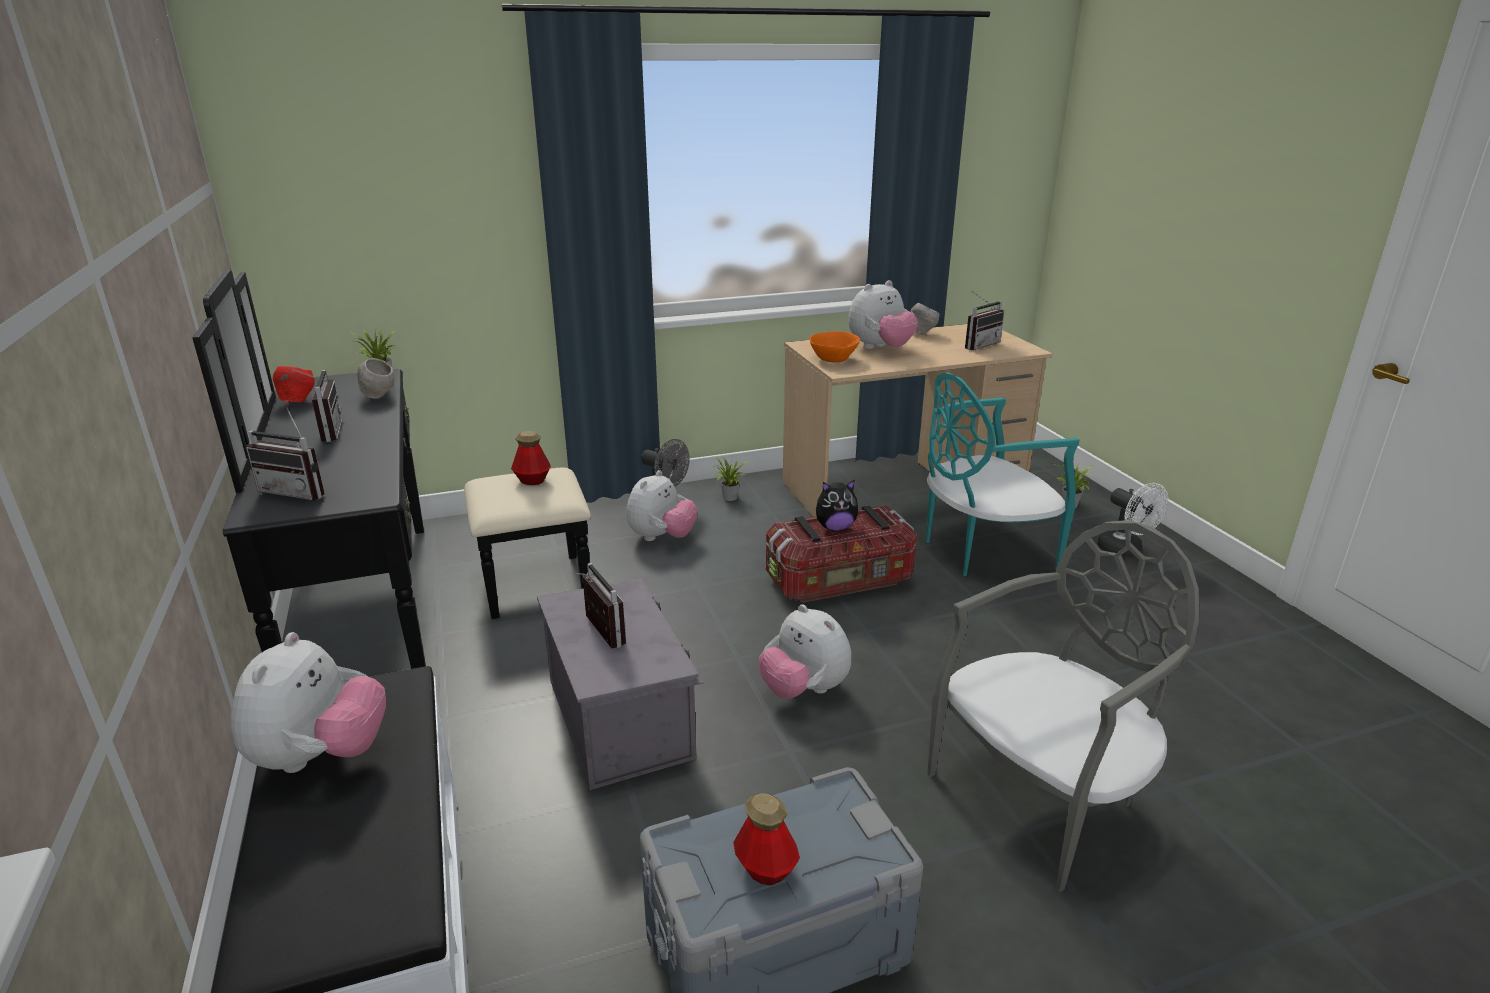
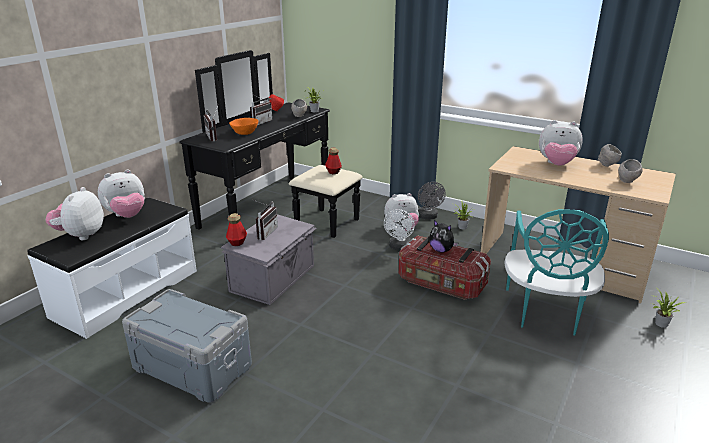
camera: 50 degrees right, 0 degrees up
bottle [733,793,800,886] -> bottle moved to [226,213,247,246]
plush toy [759,604,852,699] -> plush toy moved to [46,187,104,240]
orange bowl [809,331,860,362] -> orange bowl moved to [229,118,258,135]
turquoise chair [926,372,1079,576] -> turquoise chair turned 105 degrees counterclockwise [505,209,609,336]
grey chair [927,520,1199,892] -> none
radio [965,291,1004,350] -> grey bowl [618,159,643,183]
white fan [1097,483,1168,557] -> white fan moved to [384,209,415,251]

